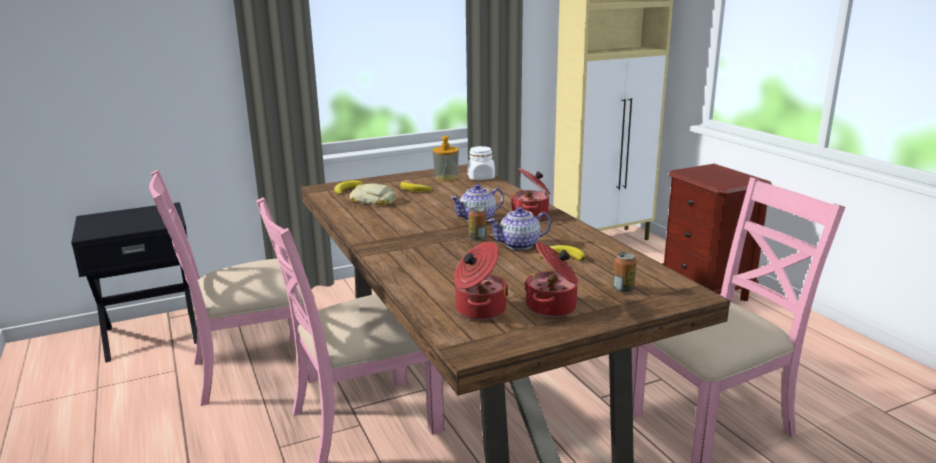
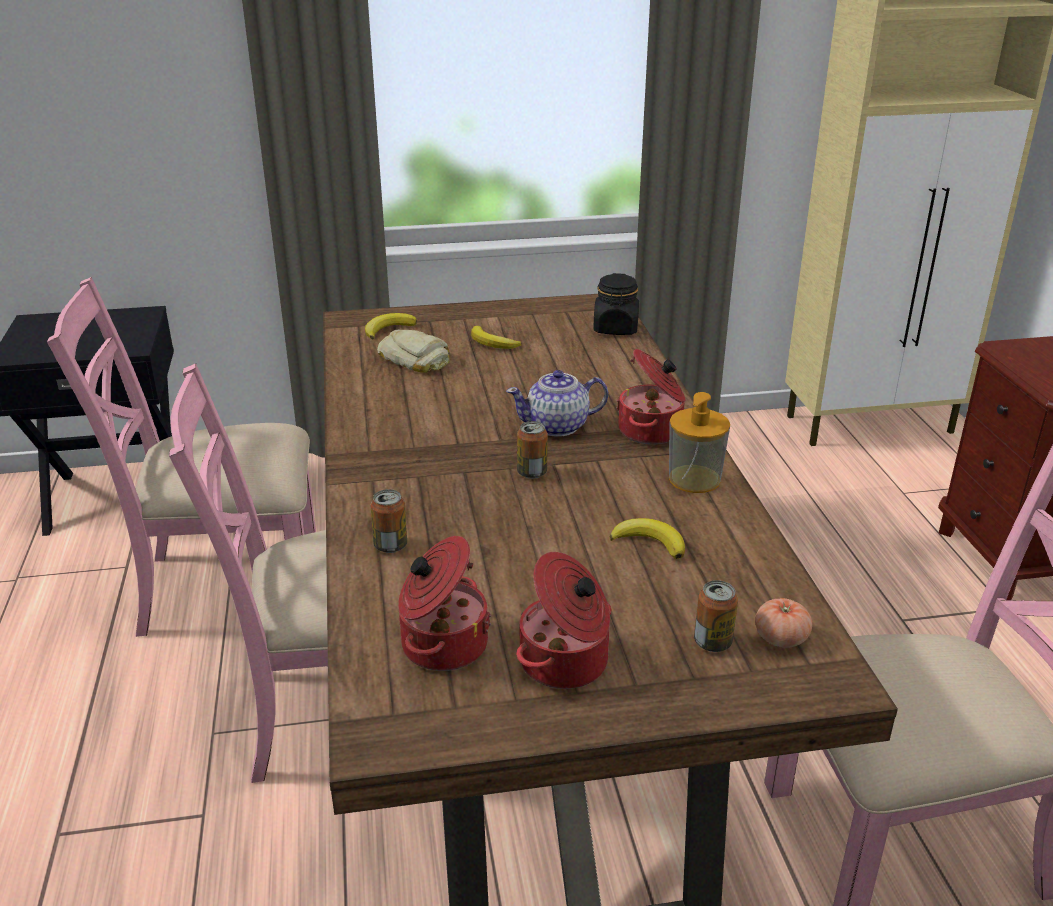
camera: 15 degrees right, 10 degrees up
soap dispenser [432,136,459,181] -> soap dispenser moved to [669,392,730,493]
white jar [467,146,495,180] -> black jar [593,273,639,335]
teapot [487,207,551,250] -> none
none -> can [370,489,407,553]
none -> tomato [755,598,812,648]

